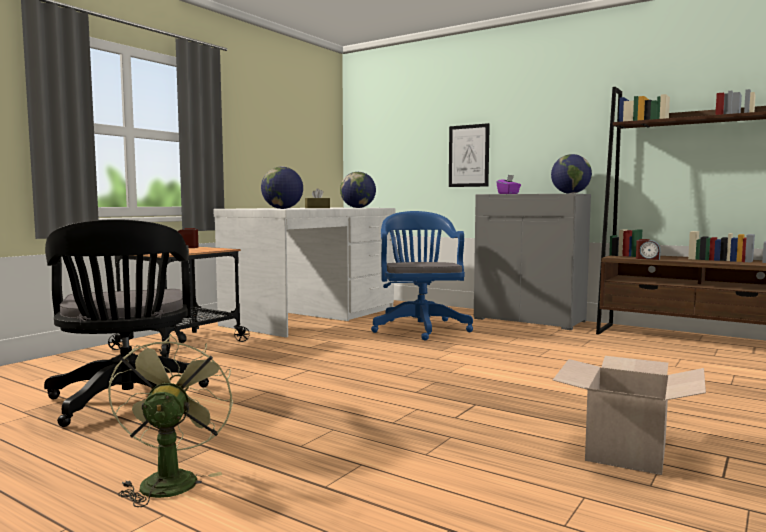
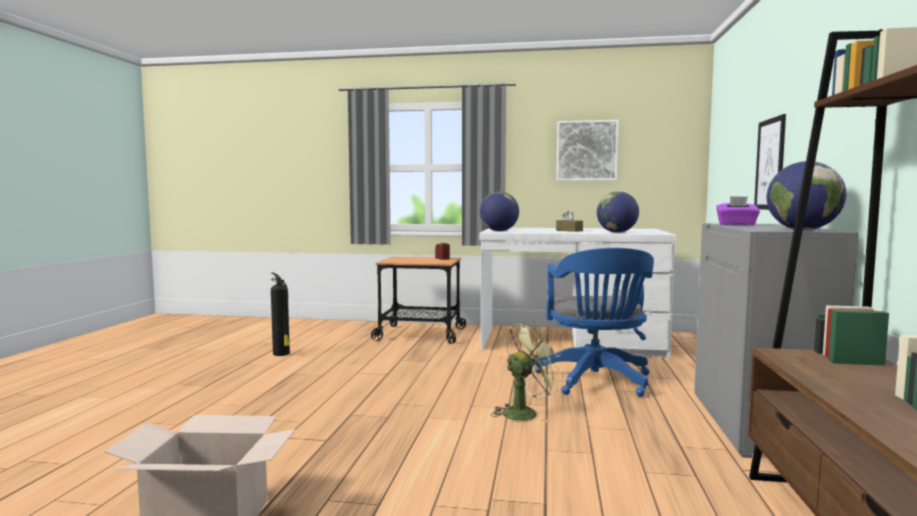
camera: 65 degrees right, 0 degrees up
black office chair [44,219,209,427] -> fire extinguisher [271,273,290,356]
green fan [108,334,233,507] -> green fan moved to [490,321,564,422]
blue office chair [371,211,473,340] -> blue office chair turned 120 degrees clockwise [534,248,654,397]
alarm clock [636,239,661,260] -> none
none -> picture [556,120,619,181]

